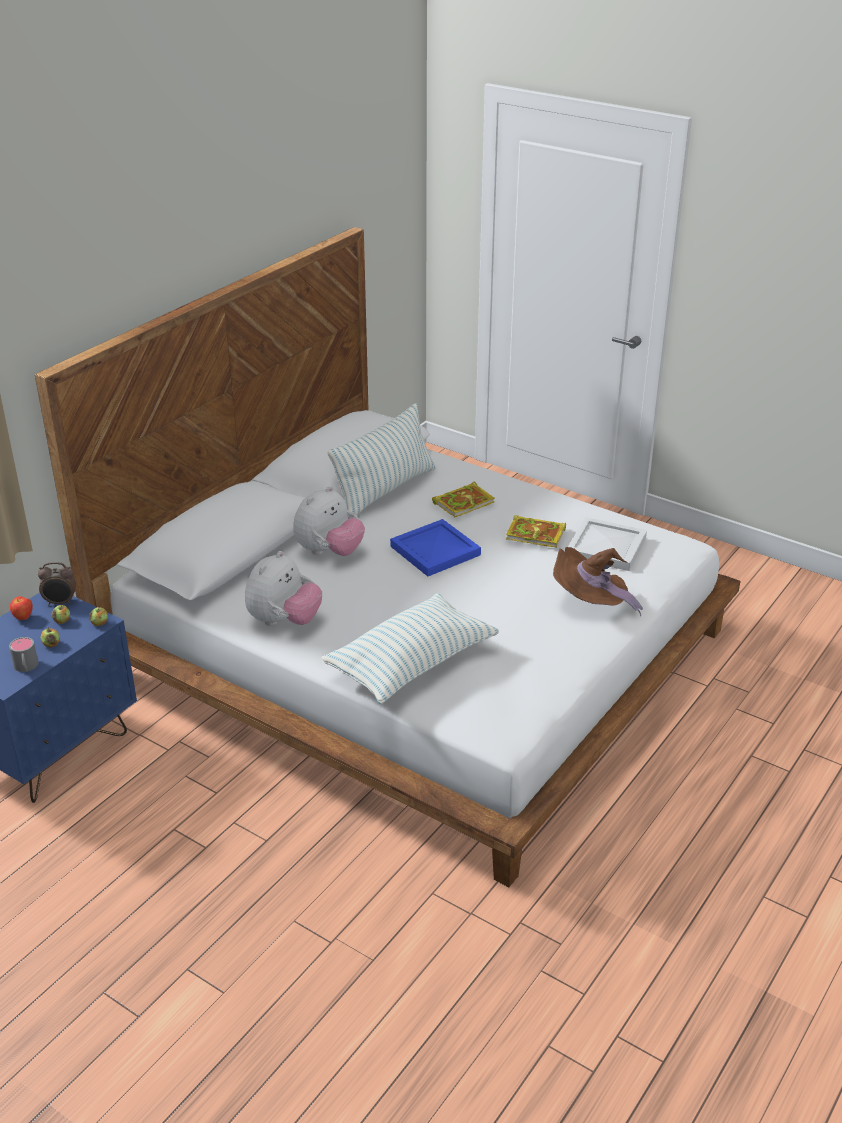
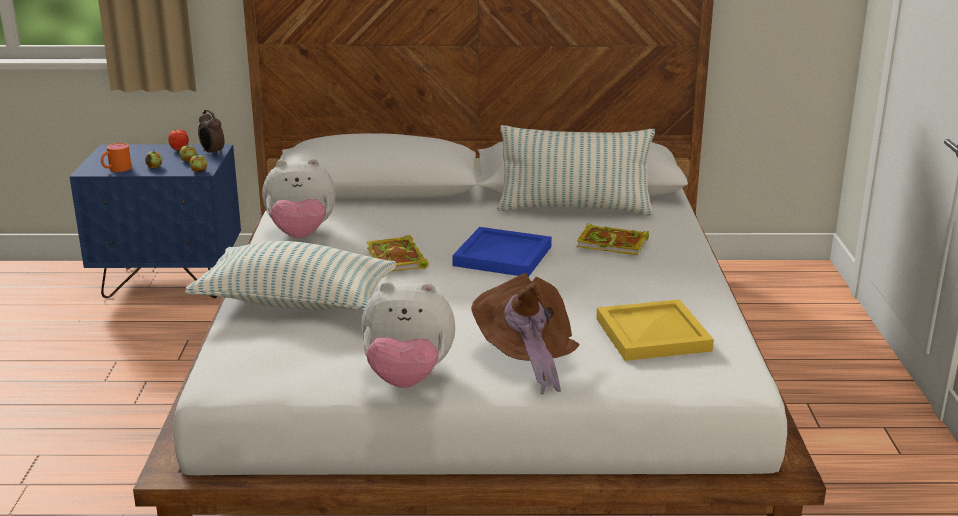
camera: 55 degrees right, 10 degrees down
grey mug [9,637,38,672] -> orange mug [101,143,132,172]
plush toy [293,486,365,556] -> plush toy moved to [361,282,455,388]
book [506,515,566,548] -> book moved to [367,235,429,271]
white tray [568,517,647,571] -> yellow tray [596,299,714,361]

